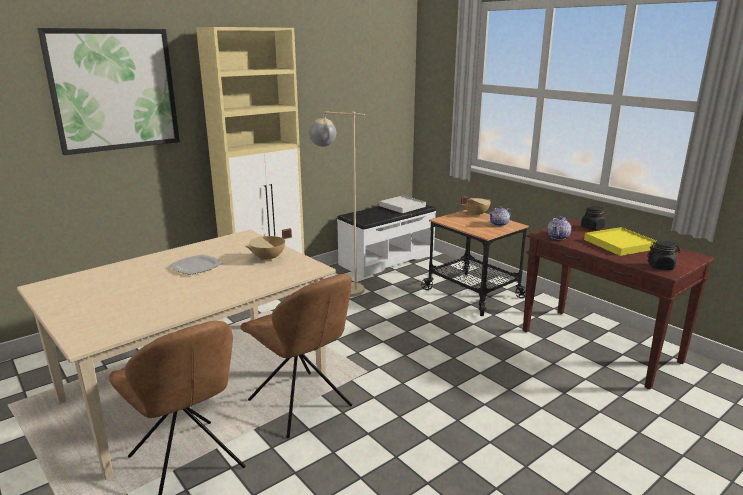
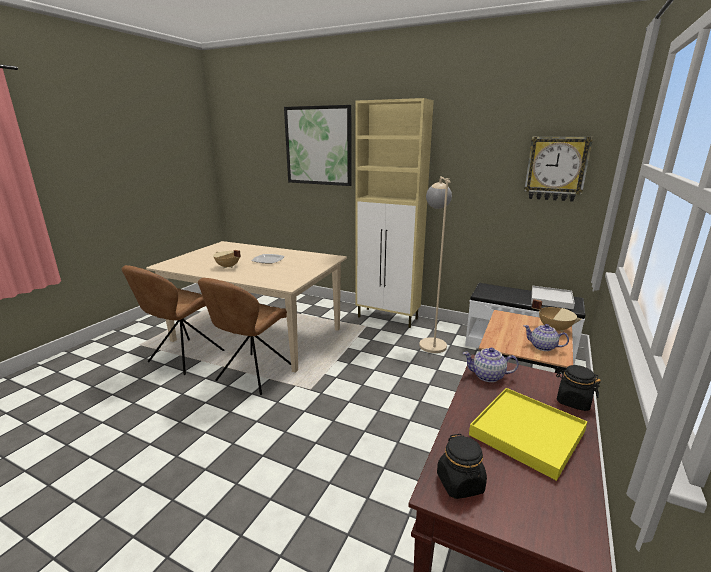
camera: 65 degrees right, 0 degrees up
beige cooking pot [245,228,292,261] -> beige cooking pot moved to [213,250,241,268]
none -> wall clock [524,137,593,201]

